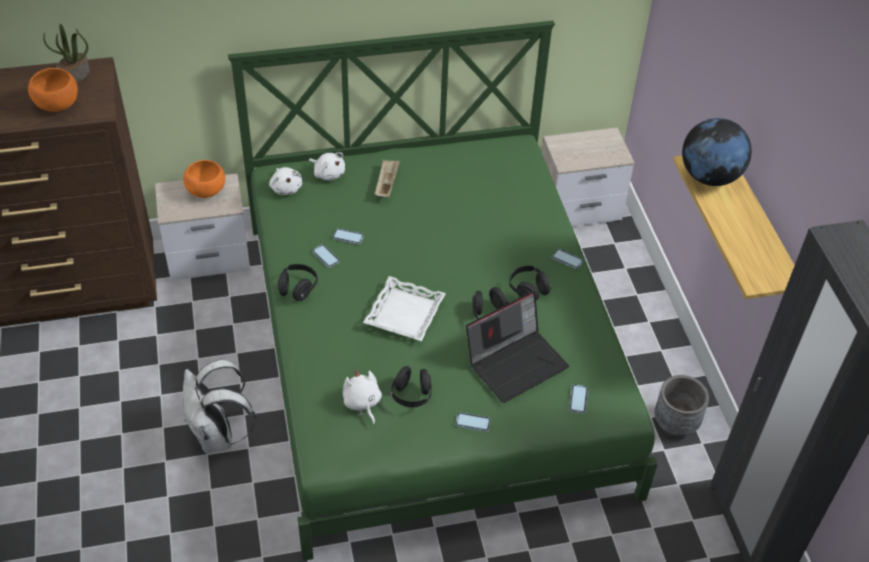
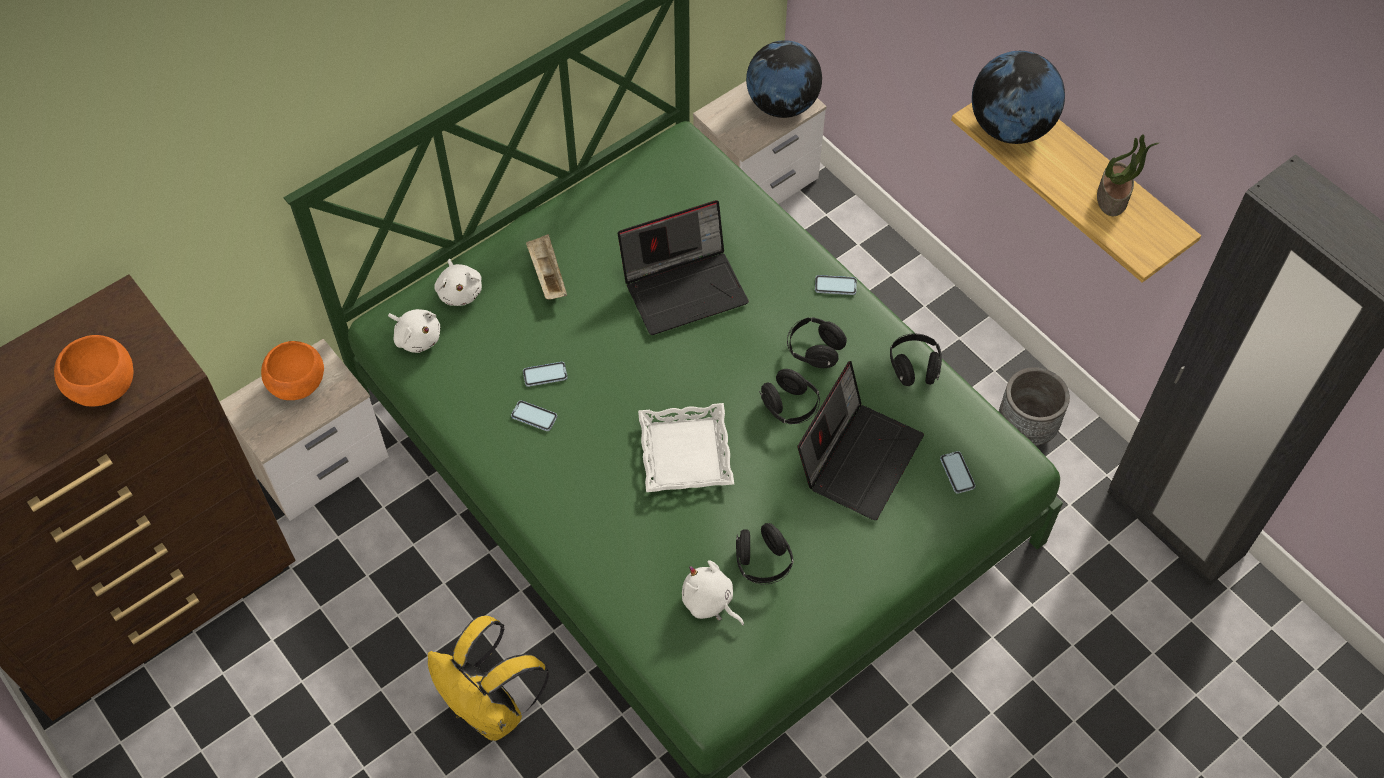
camera: 25 degrees left, 10 degrees up
potted plant [43,24,90,83] -> potted plant moved to [1097,134,1159,216]
white backpack [183,360,256,453] -> yellow backpack [427,616,549,741]
black headphones [277,264,318,301] -> black headphones moved to [890,334,942,386]
white plush toy [309,152,345,181] -> white plush toy turned 60 degrees clockwise [434,259,482,306]
phone [455,412,491,432] -> none
none -> laptop [618,200,749,335]
none -> globe [746,40,822,118]

